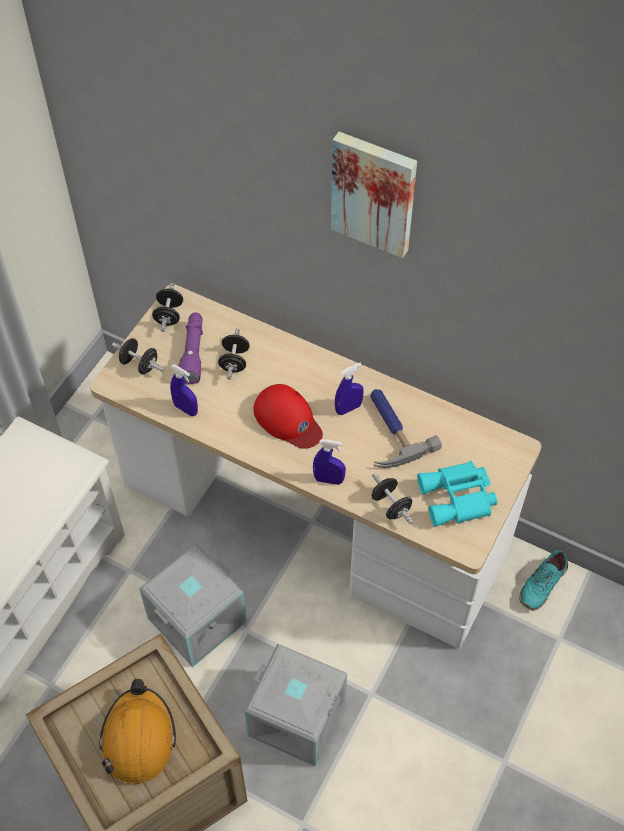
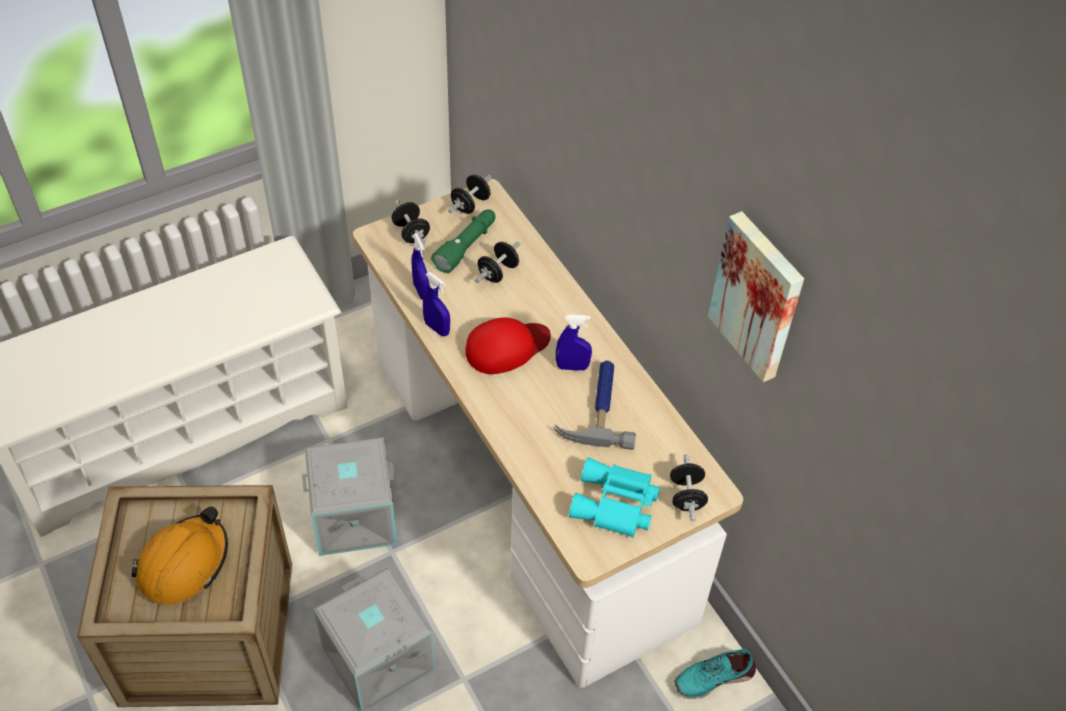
camera: 30 degrees right, 5 degrees down
purple flashlight [178,312,203,385] -> green flashlight [431,210,495,274]
red cap [254,384,323,449] -> red cap turned 105 degrees counterclockwise [465,317,551,374]
blue spray bottle [313,439,346,485] -> blue spray bottle moved to [423,272,450,336]
picture [331,132,417,258] -> picture moved to [708,211,804,382]
black dumbbell [371,473,413,524] -> black dumbbell moved to [670,454,708,522]

